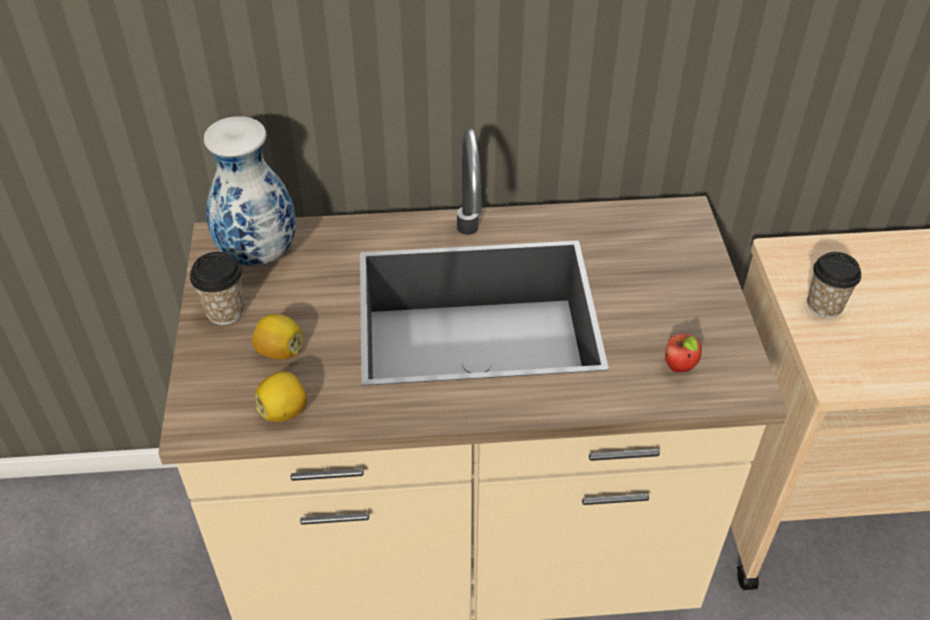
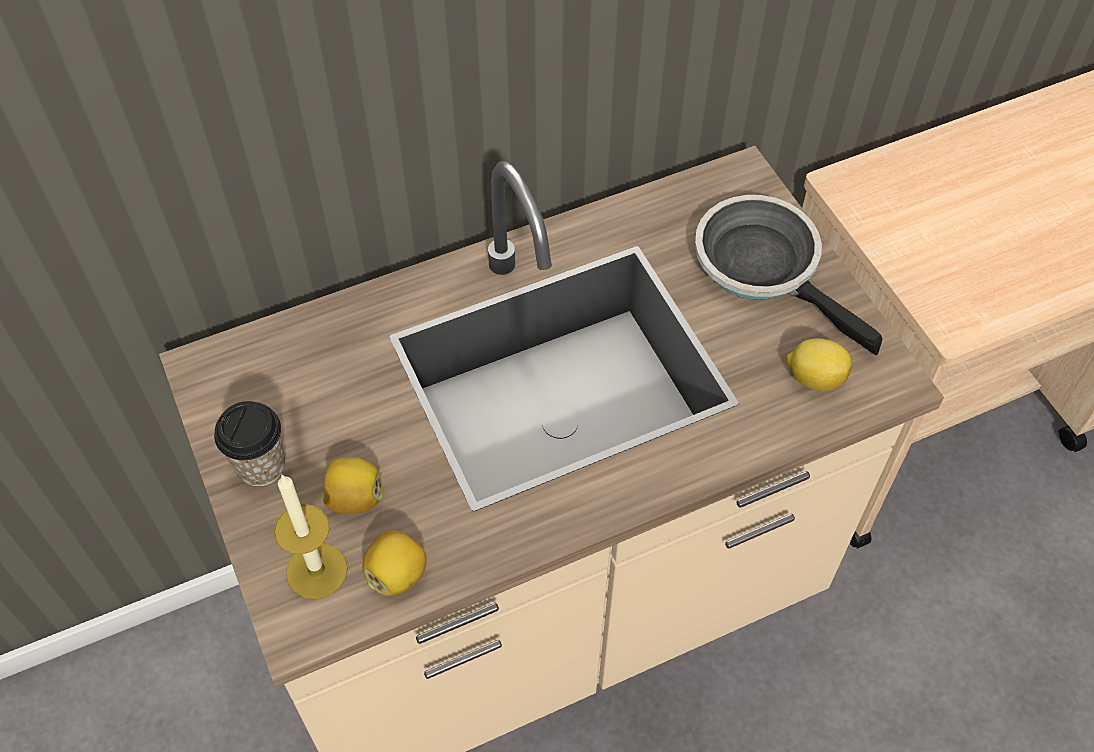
camera: 20 degrees left, 10 degrees up
vase [204,116,296,266] -> none
apple [665,334,702,372] -> lemon [786,338,852,392]
cup [807,252,861,318] -> none
none -> candle [274,474,348,599]
none -> frying pan [695,195,883,355]

